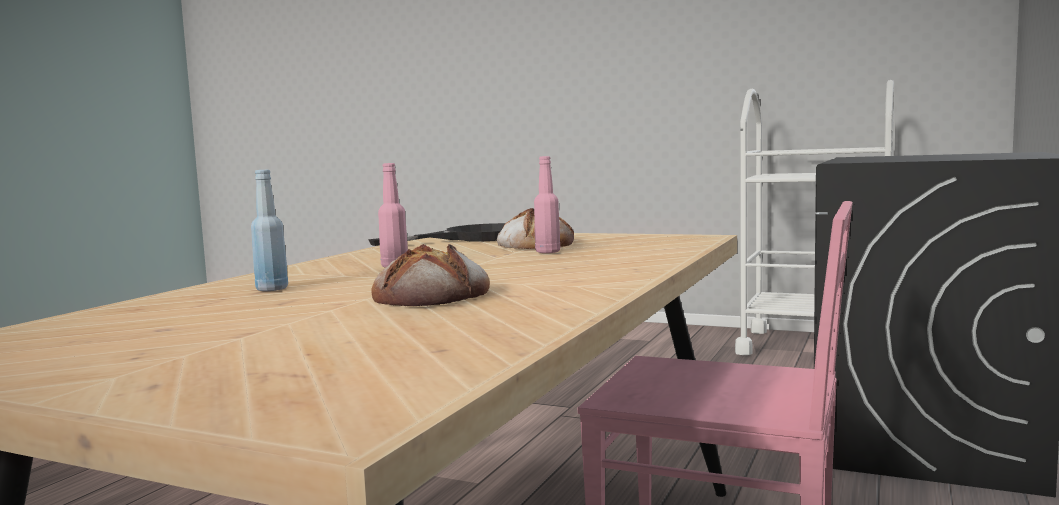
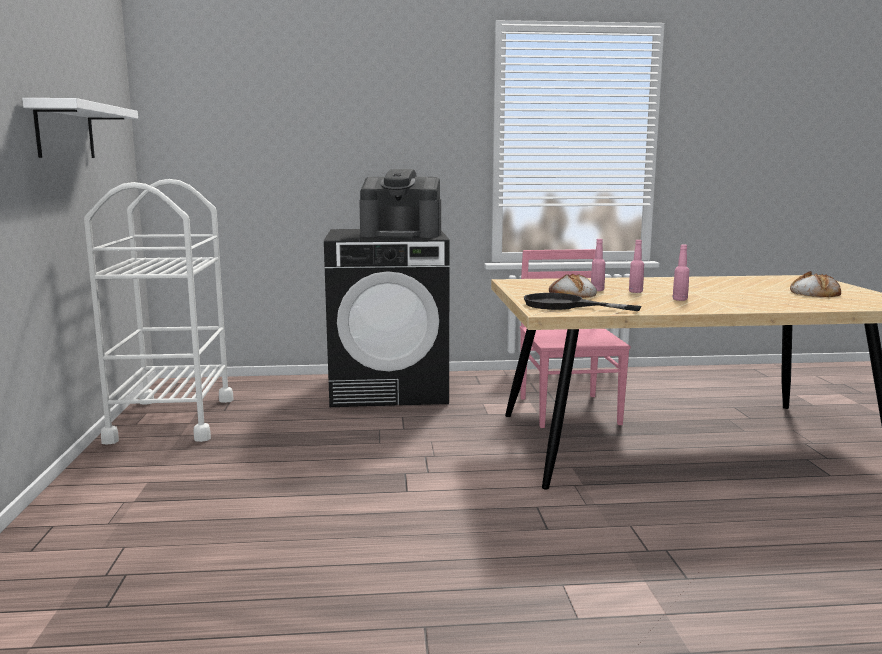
camera: 120 degrees left, 5 degrees up
blue bottle [251,170,288,291] -> none
bread [371,244,490,306] -> bread moved to [790,271,841,297]
none -> white shelf [22,98,138,158]
none -> coffee machine [359,169,441,238]
none -> pink bottle [629,240,644,293]

